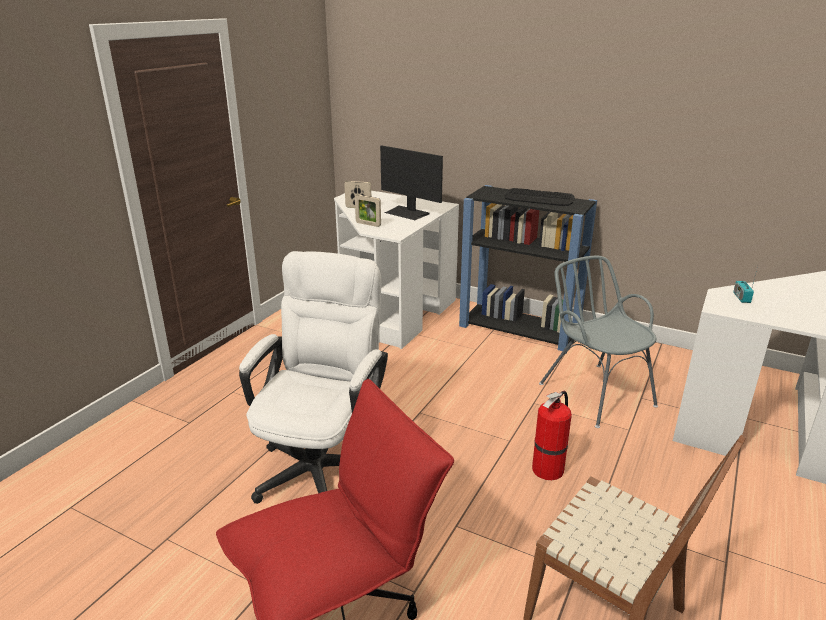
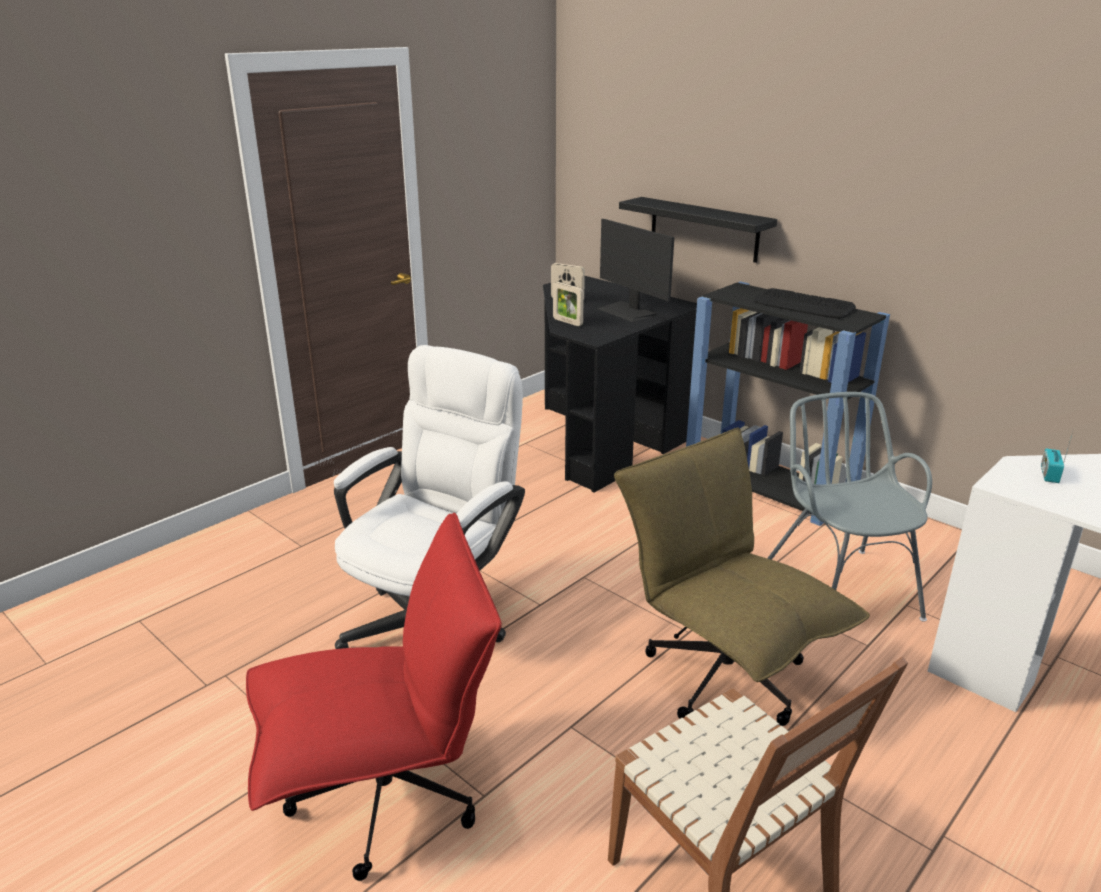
camera: 15 degrees right, 0 degrees up
white desk [334,191,459,349] -> black desk [543,276,697,493]
fire extinguisher [532,390,572,480] -> beige office chair [614,428,870,726]
none -> black shelf [619,197,777,263]

